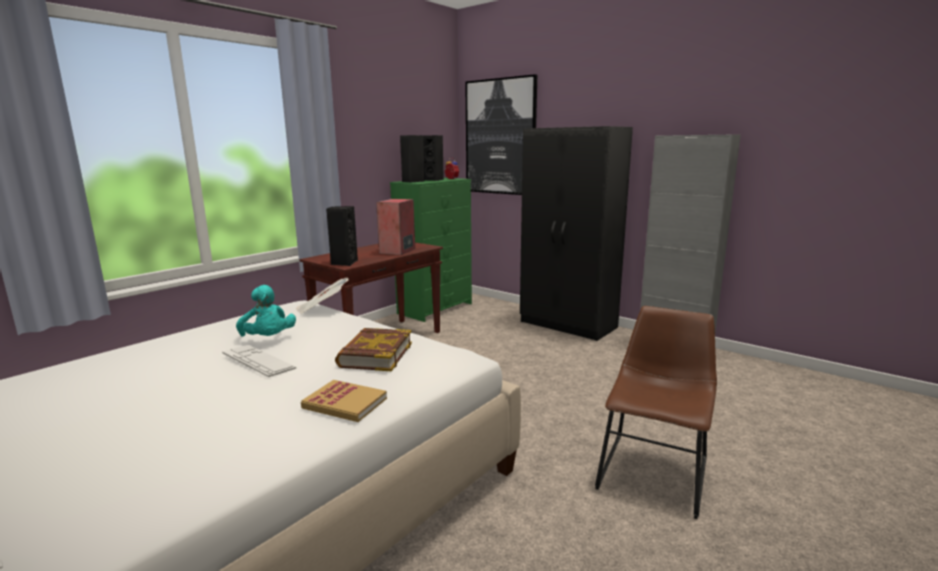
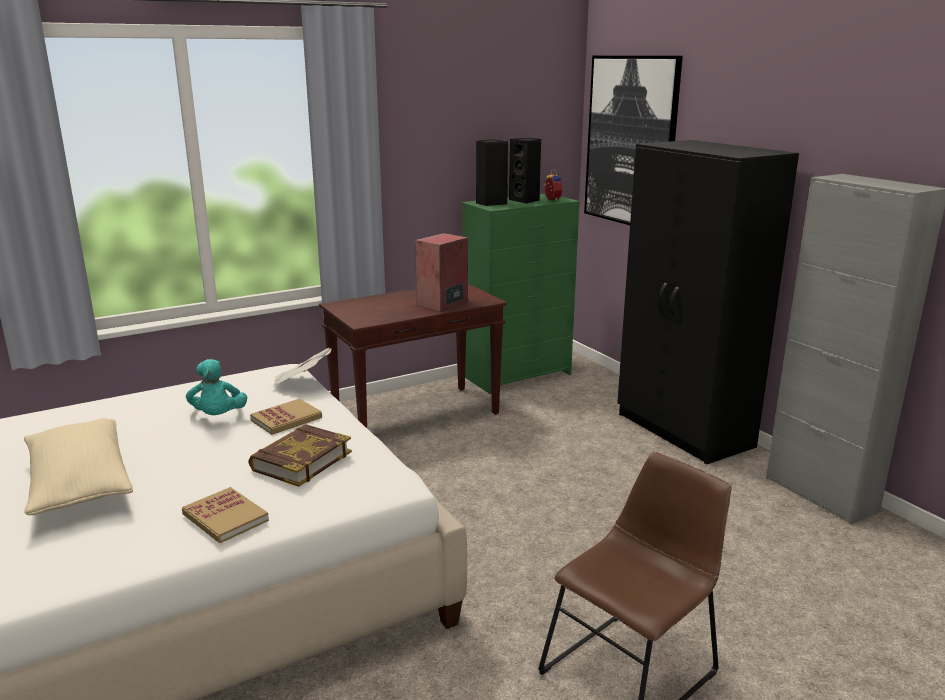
camera: 20 degrees right, 5 degrees up
keyboard [222,345,296,377] -> none
black speaker [326,206,358,266] -> none
none -> beige pillow [24,418,133,515]
none -> book [250,399,322,435]

